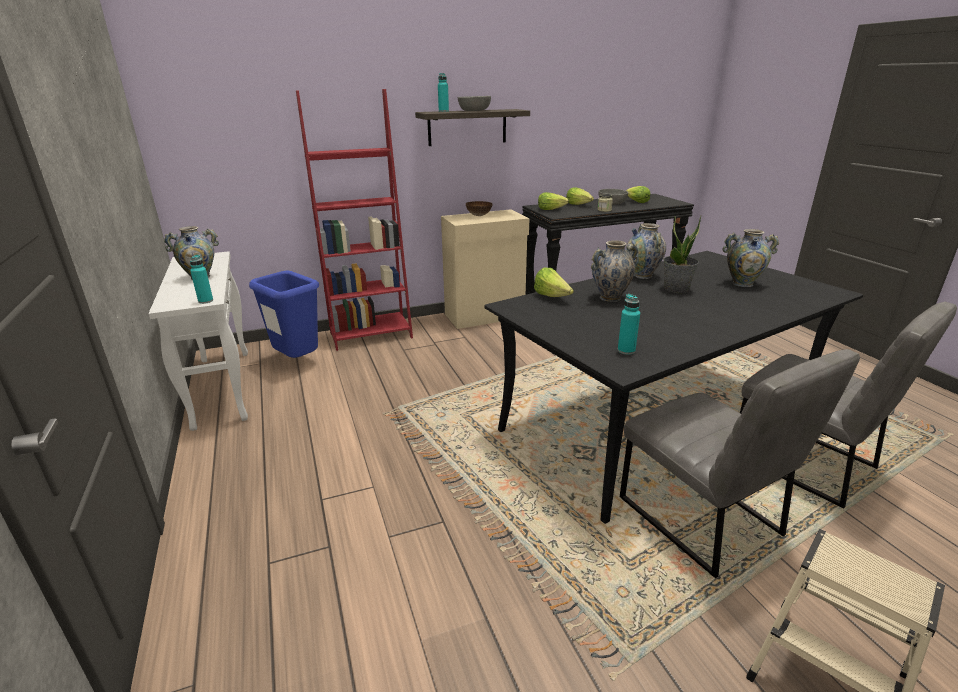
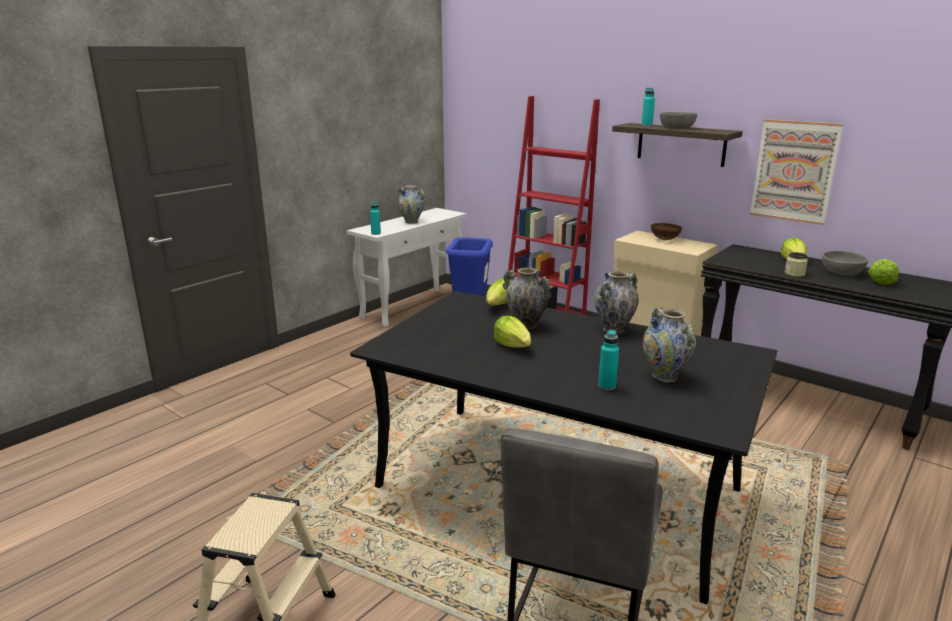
camera: 60 degrees right, 5 degrees down
lettuce [538,192,569,210] -> lettuce moved to [494,316,531,348]
turquoise bottle [618,294,640,355] -> turquoise bottle moved to [598,329,619,390]
grey chair [620,349,860,578] -> none
potted plant [663,216,701,293] -> none
none -> picture [750,119,843,225]

